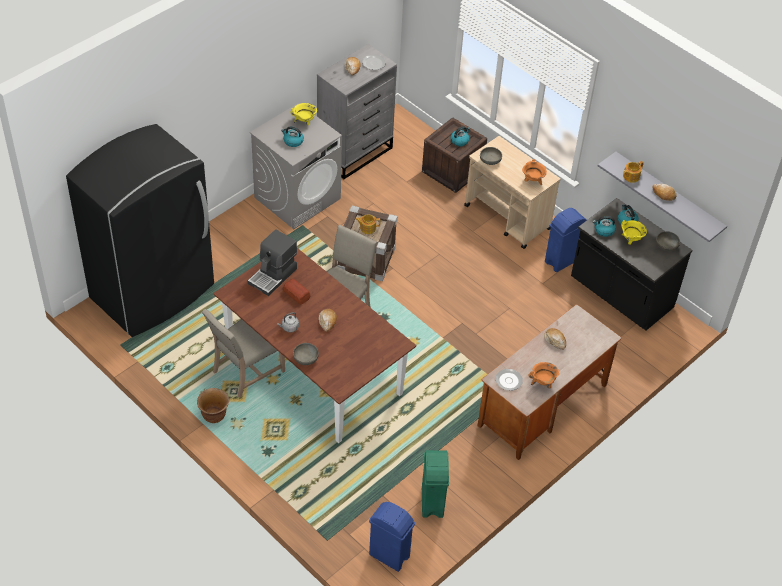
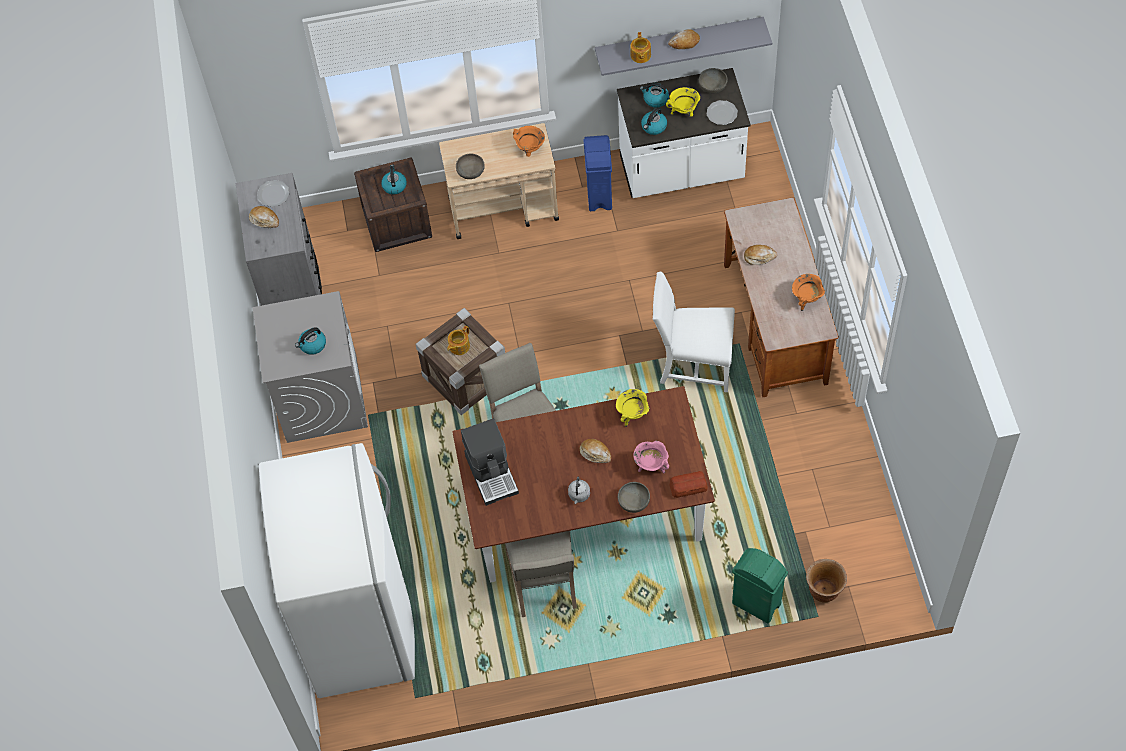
camera: 50 degrees left, 10 degrees up
black fridge [66,124,214,337] -> white fridge [259,443,415,698]
brown planter [197,388,229,423] -> brown planter moved to [806,559,847,603]
bread [283,279,310,304] -> bread moved to [669,471,708,498]
yellow cooking pot [290,103,317,125] -> yellow cooking pot moved to [616,389,649,427]
blue trash can [369,502,415,572] -> none
green trash can [422,450,449,518] -> green trash can moved to [732,548,788,623]
plate [496,369,523,391] -> plate moved to [707,100,738,125]
black counter [571,198,693,330] -> white counter [617,68,751,198]
none -> pink cooking pot [633,441,669,473]
none -> white chair [652,272,735,392]

